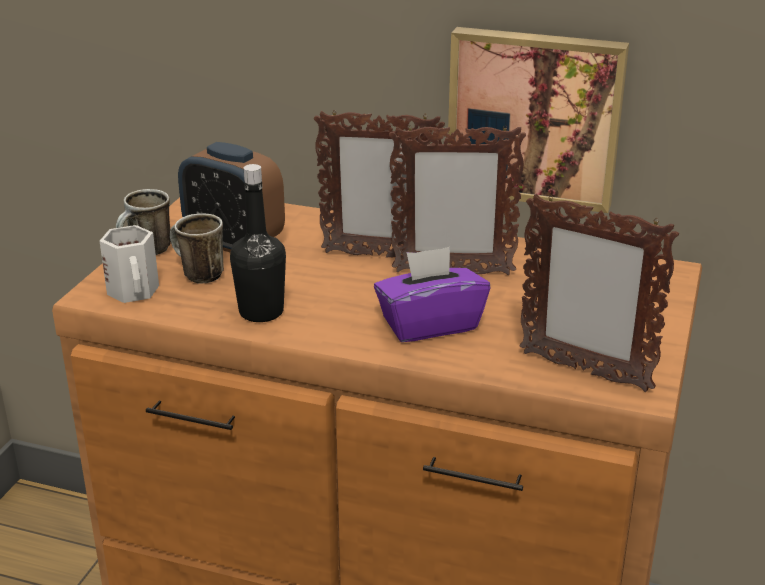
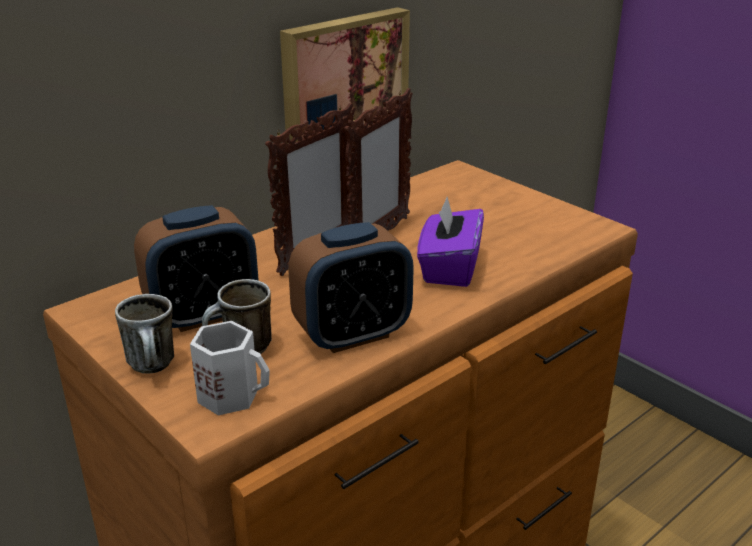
camera: 60 degrees left, 0 degrees up
black bottle [230,164,286,322] -> alarm clock [288,222,414,353]
picture frame [519,194,679,392] -> none

